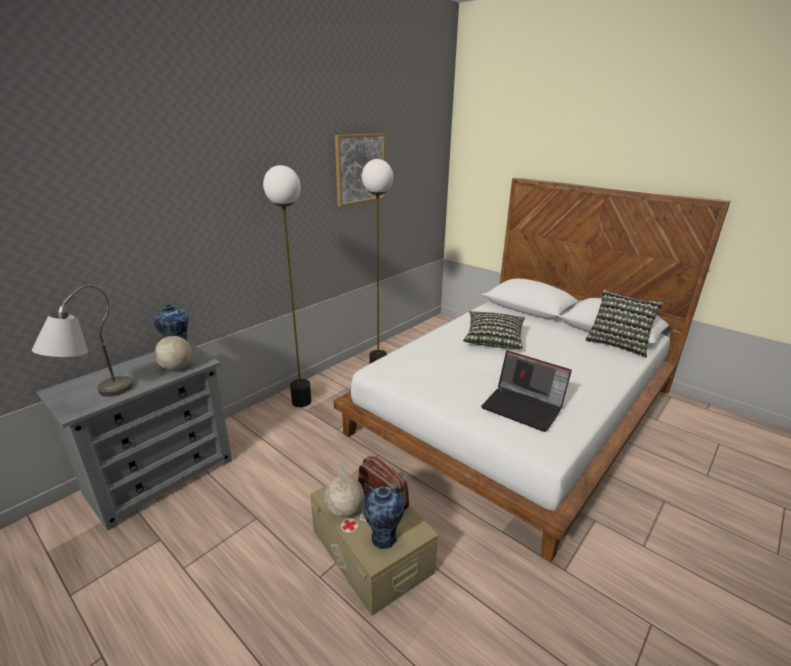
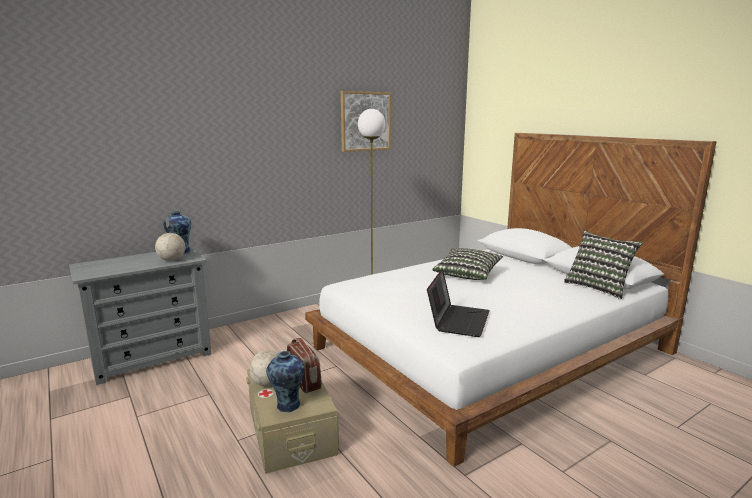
camera: 15 degrees right, 10 degrees down
grey table lamp [32,285,133,397] -> none
floor lamp [263,165,312,407] -> none
laptop [481,350,572,432] -> laptop turned 120 degrees counterclockwise [427,269,490,337]

